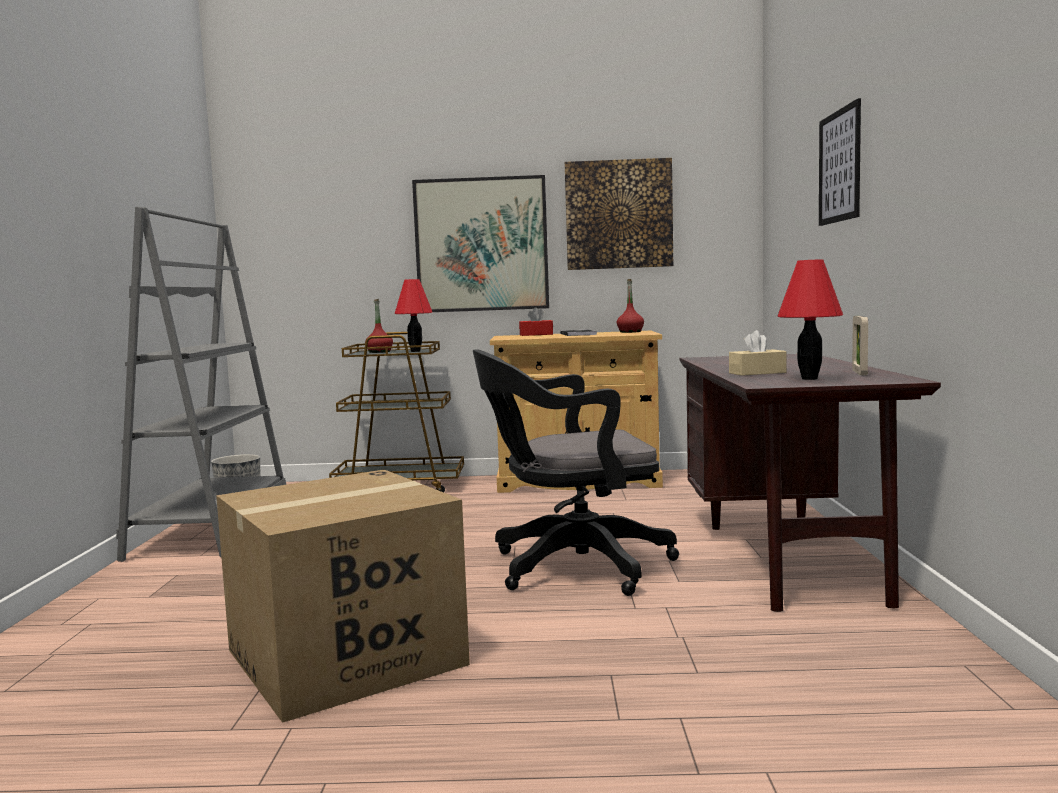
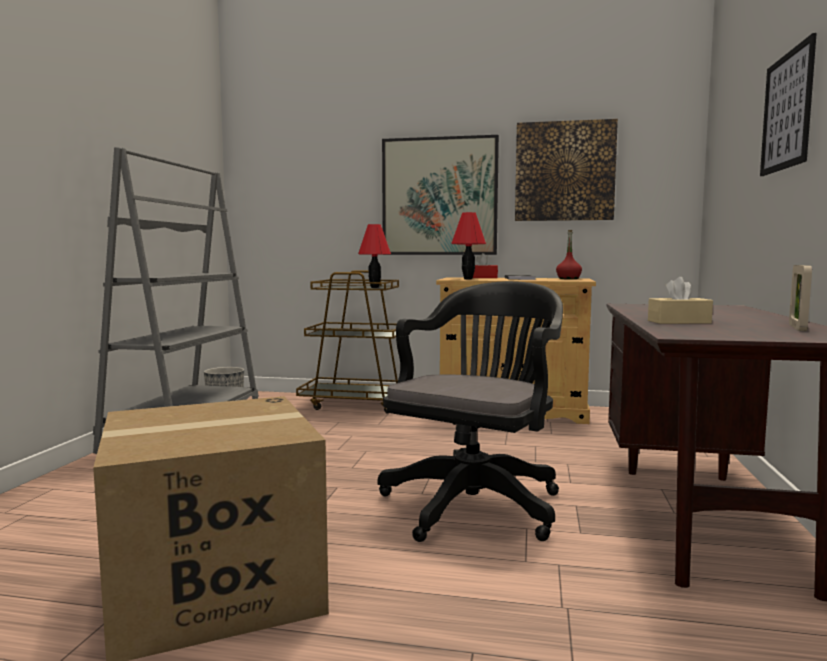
camera: 10 degrees right, 0 degrees up
red bottle [365,299,393,353] -> none
black office chair [473,349,679,596] -> black office chair turned 120 degrees clockwise [378,281,563,542]
red table lamp [777,259,843,380] -> red table lamp moved to [451,212,486,279]

